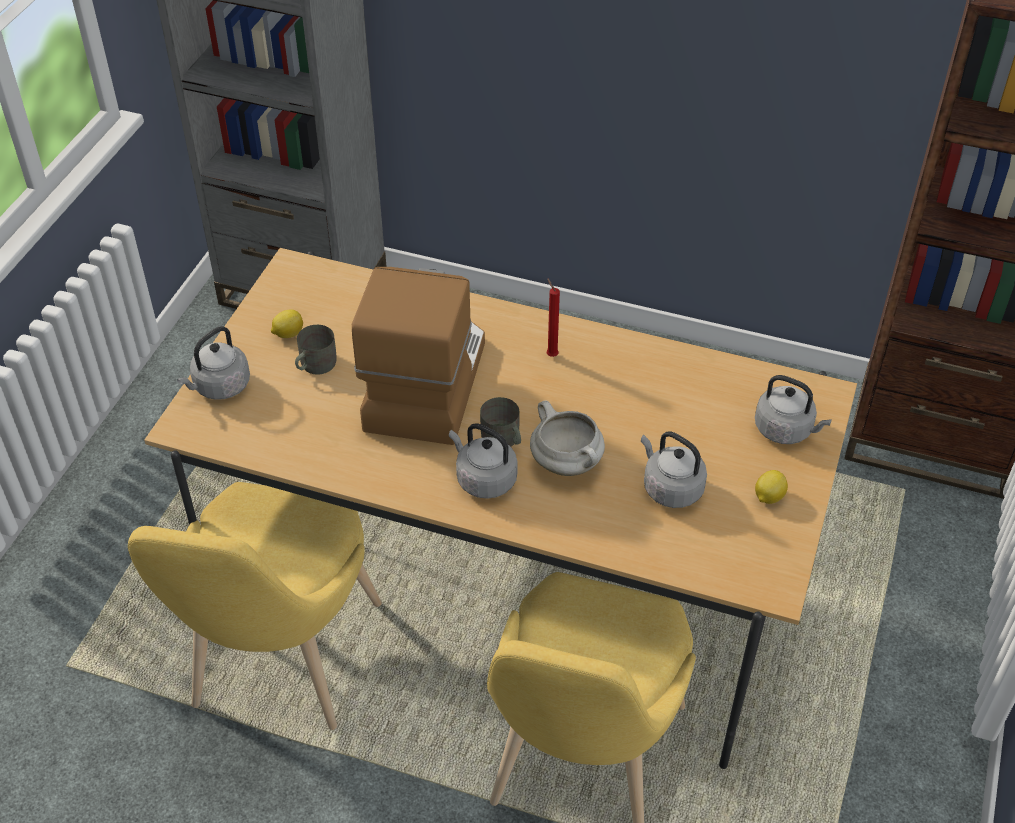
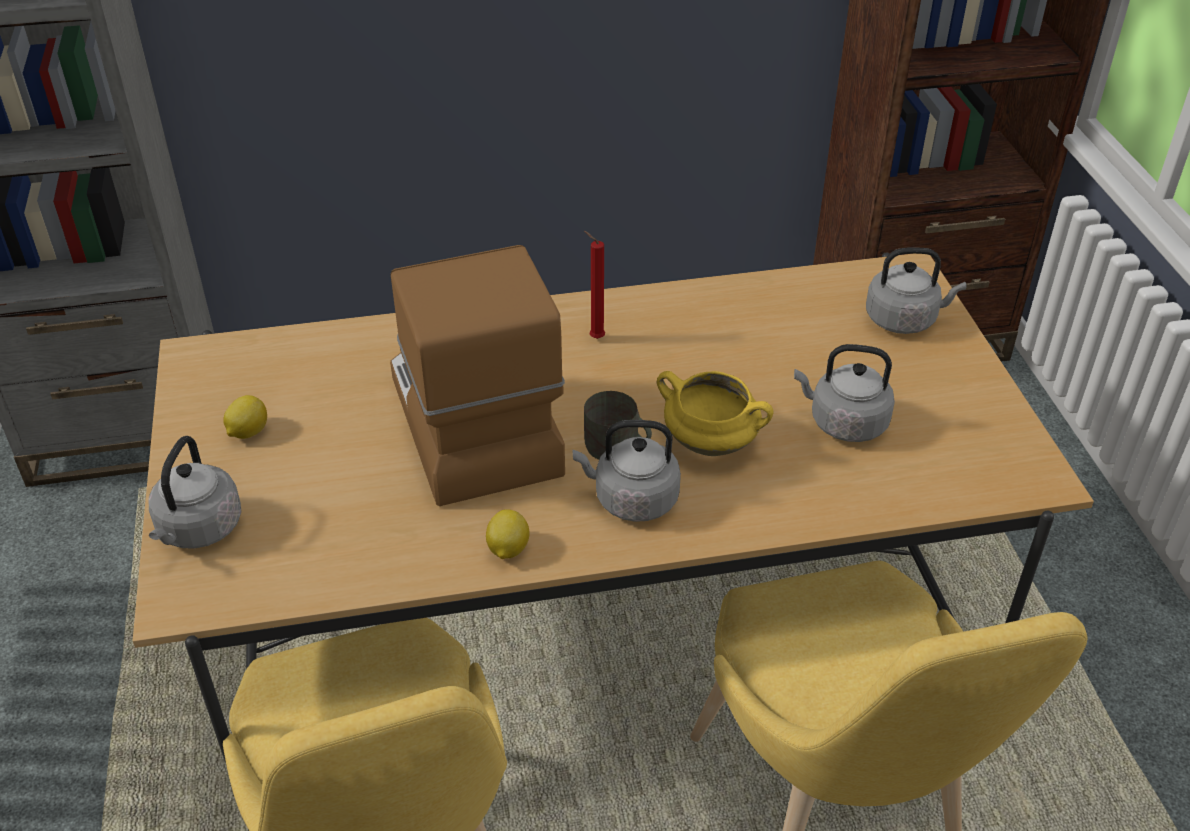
camera: 30 degrees left, 5 degrees down
grey mug [295,325,337,375] -> none
white cooking pot [530,400,605,476] -> yellow cooking pot [657,371,773,456]
lemon [755,470,788,504] -> lemon moved to [486,509,530,559]

